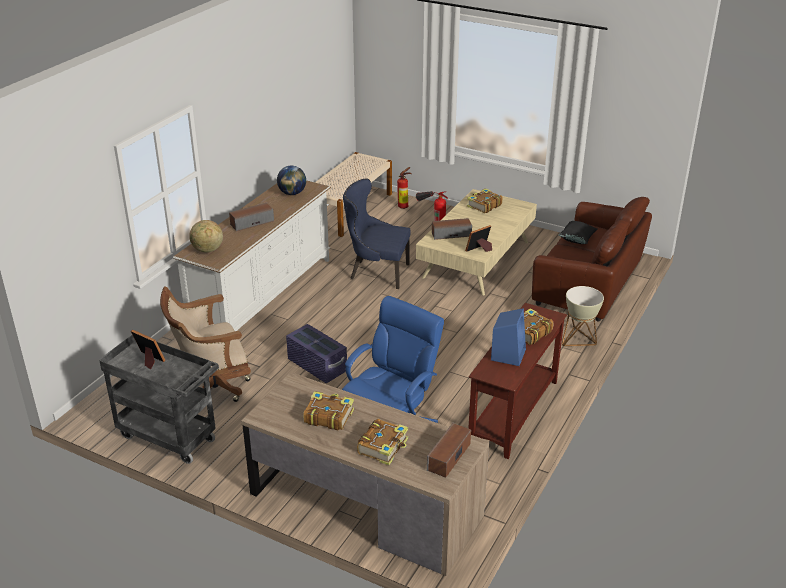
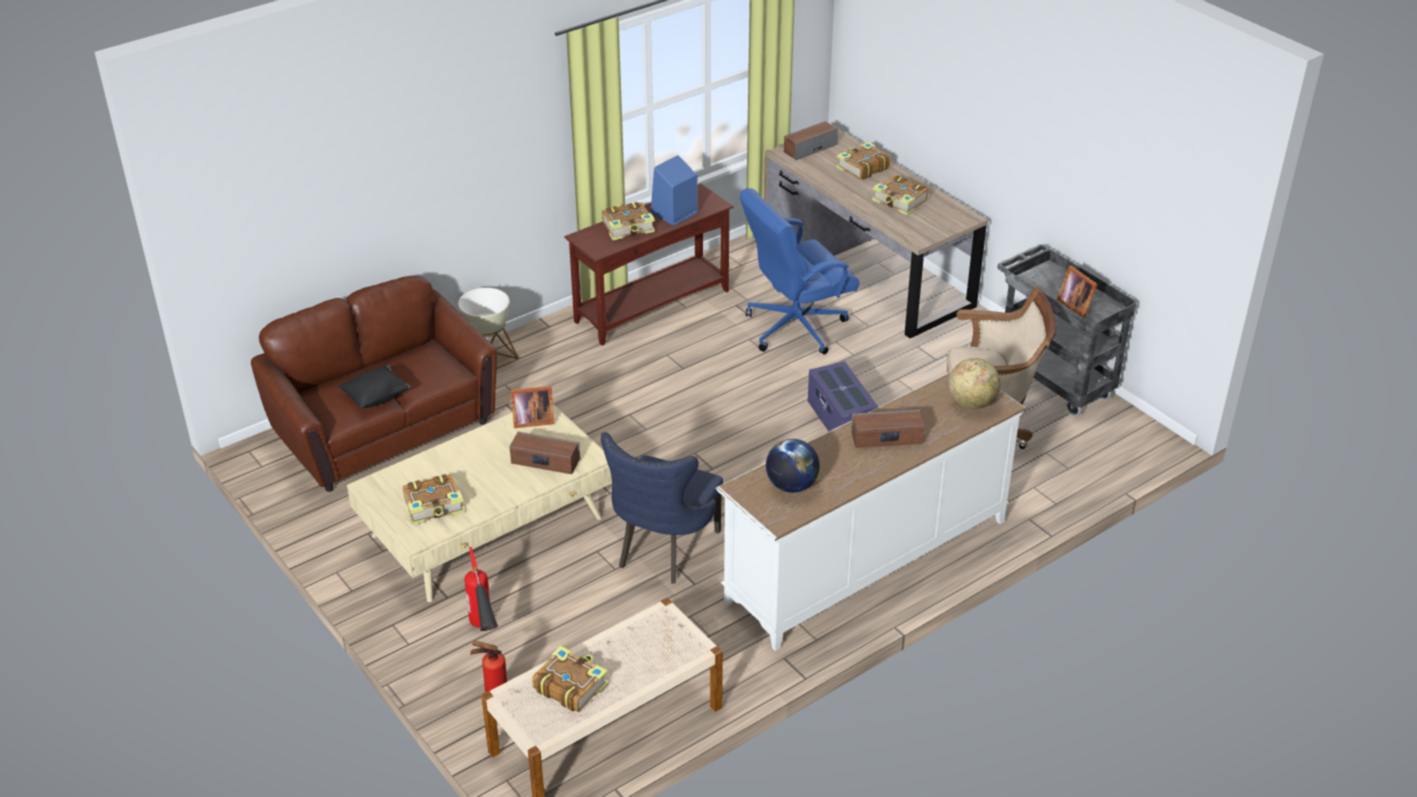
camera: 155 degrees left, 5 degrees up
blue chair [343,179,411,289] -> blue chair turned 75 degrees clockwise [601,432,723,583]
none -> book [532,646,608,712]

